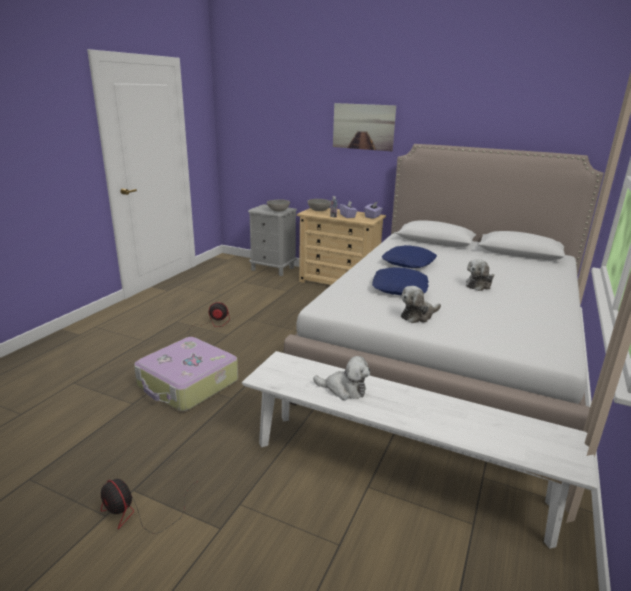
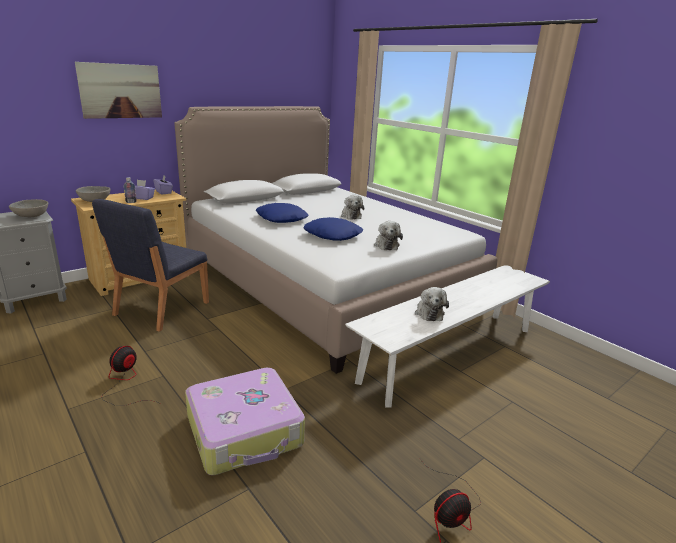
camera: 65 degrees left, 0 degrees up
plush toy [313,356,370,400] -> plush toy turned 135 degrees clockwise [415,287,449,321]
none -> blue chair [92,199,209,332]

